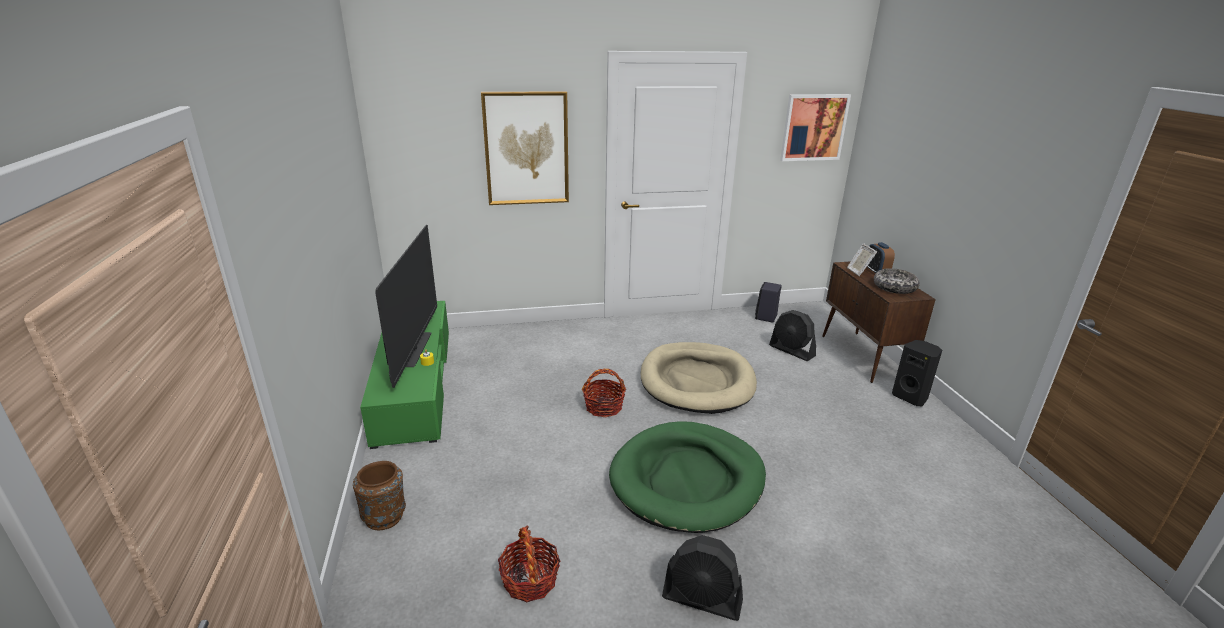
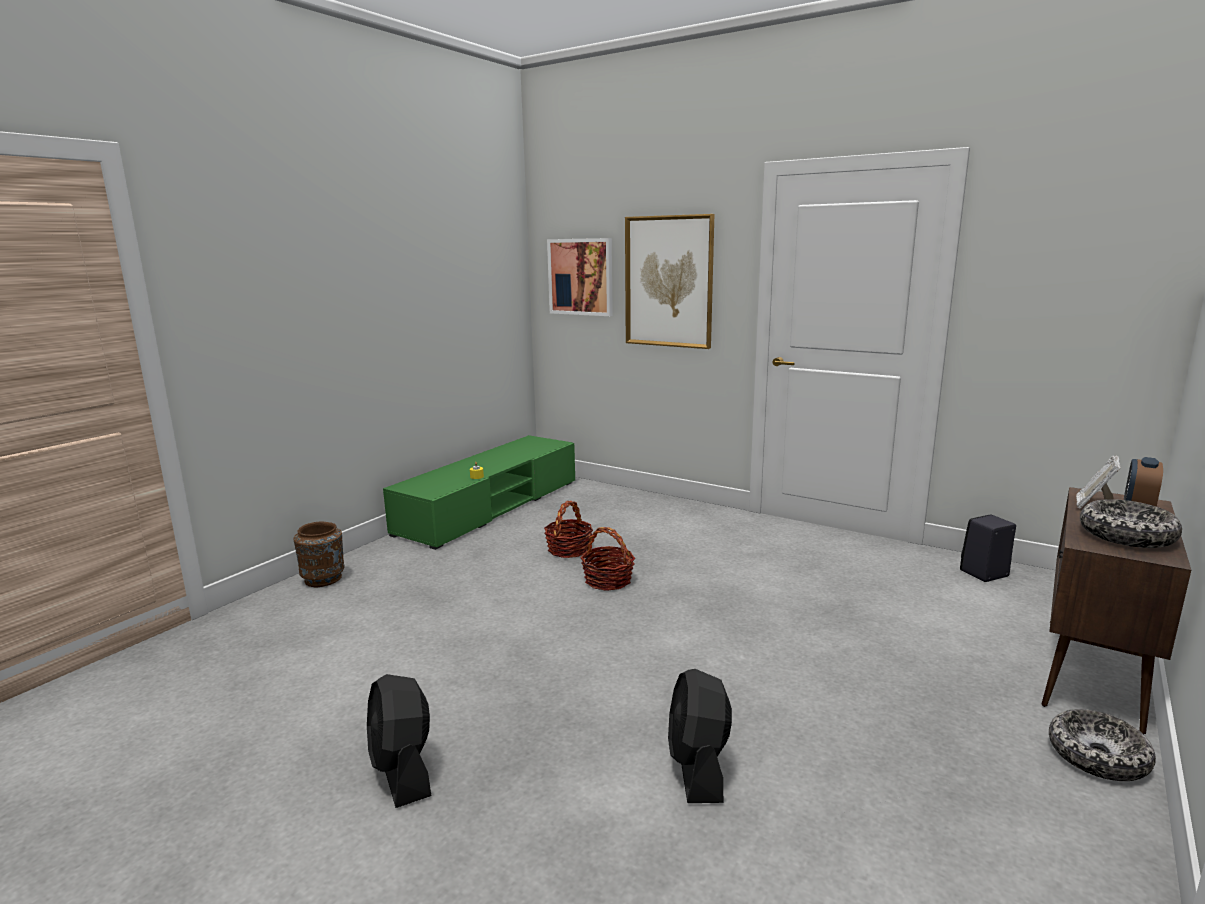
camera: 45 degrees right, 10 degrees down
television [375,225,437,388] -> none
basket [498,525,560,602] -> basket moved to [544,501,593,558]
green dog bed [609,421,766,533] -> none
beige dog bed [641,342,757,414] -> none
black fan [769,310,816,361] -> black fan moved to [668,669,732,803]
picture [780,94,851,161] -> picture moved to [547,238,613,316]
black speaker [892,340,942,406] -> bowl [1049,709,1156,781]

